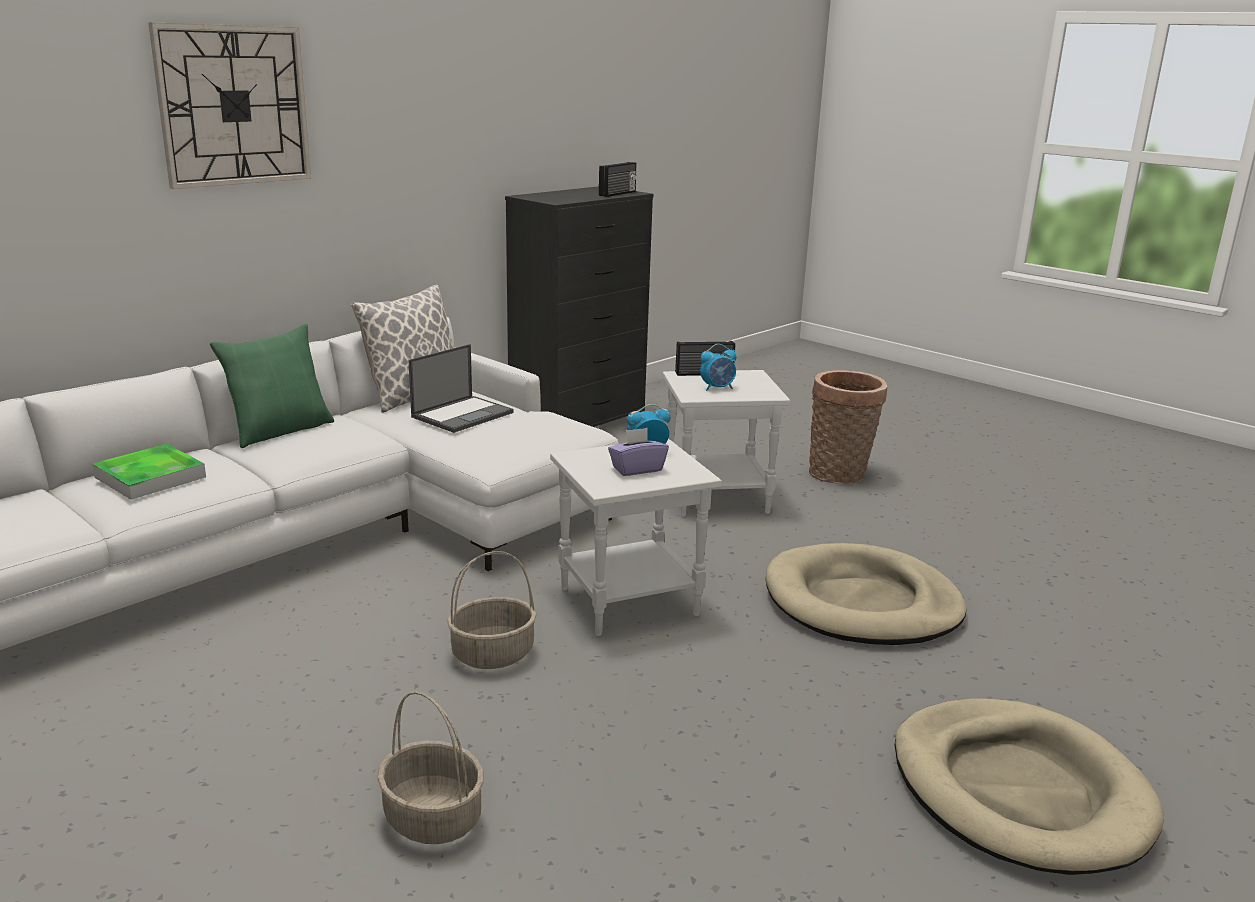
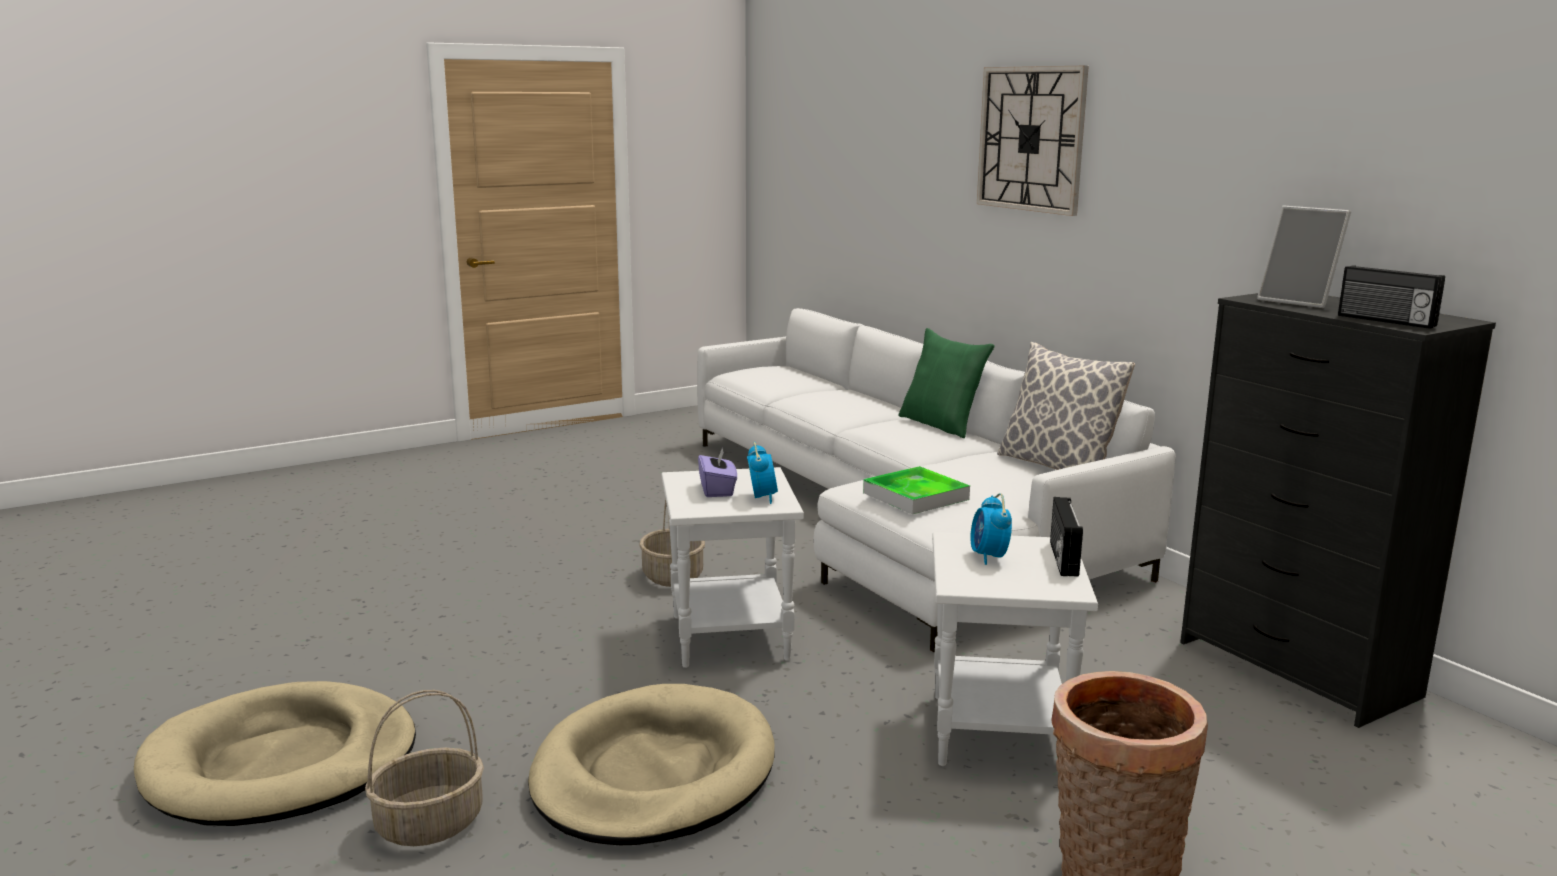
camera: 105 degrees right, 5 degrees down
tray [92,444,206,500] -> tray moved to [863,466,970,515]
basket [377,691,484,844] -> basket moved to [365,690,484,846]
laptop [409,344,514,433] -> none
none -> picture frame [1257,205,1351,308]

